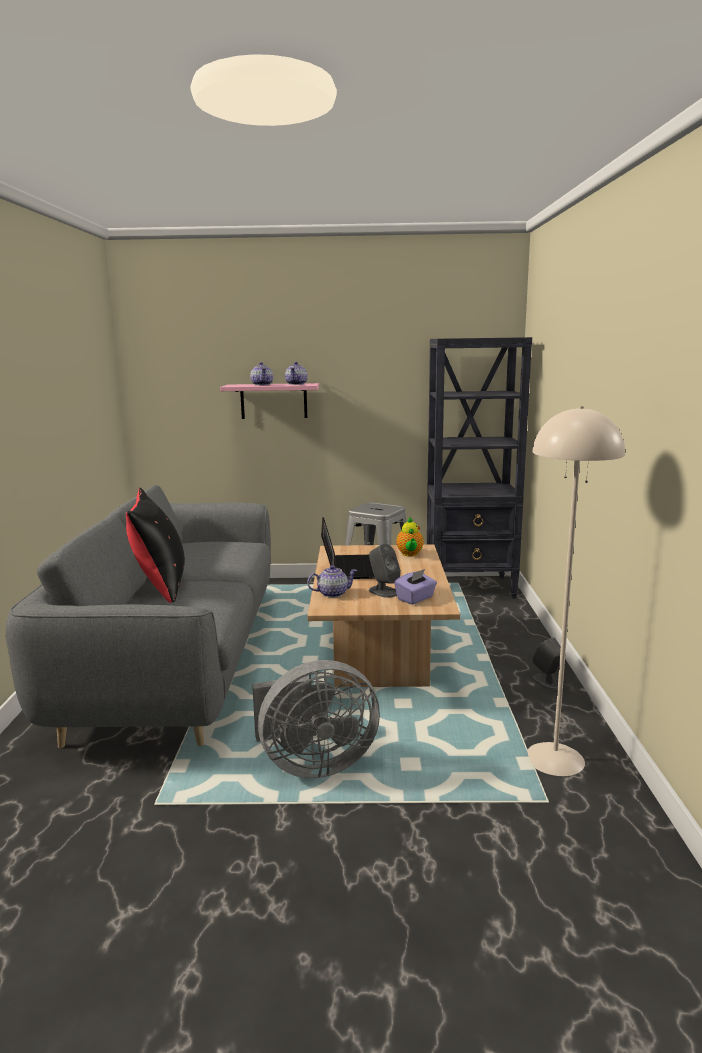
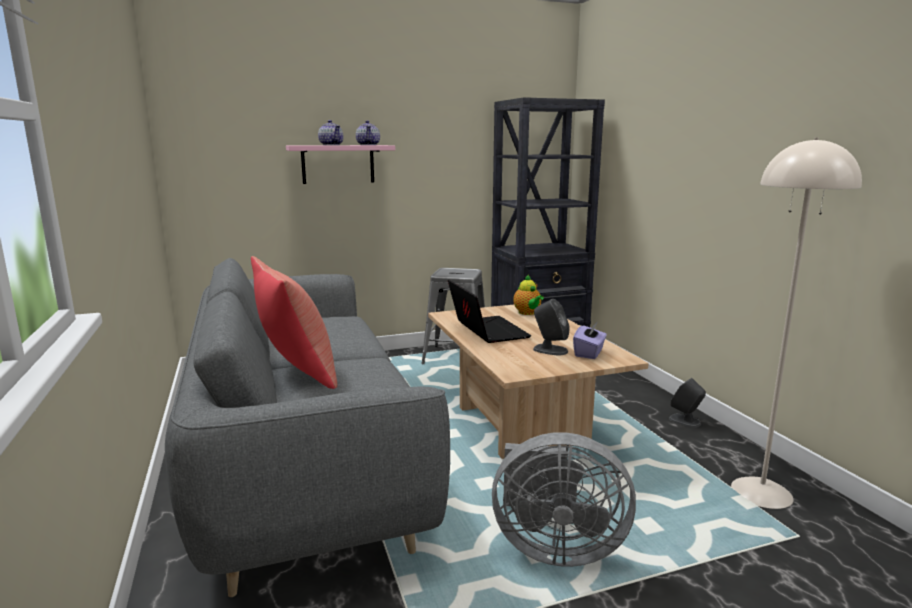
camera: 20 degrees left, 0 degrees up
black pillow [126,488,185,603] -> red pillow [251,256,337,389]
grey fan [252,660,380,778] -> grey fan turned 45 degrees clockwise [492,432,636,567]
teapot [307,565,357,598] -> none

